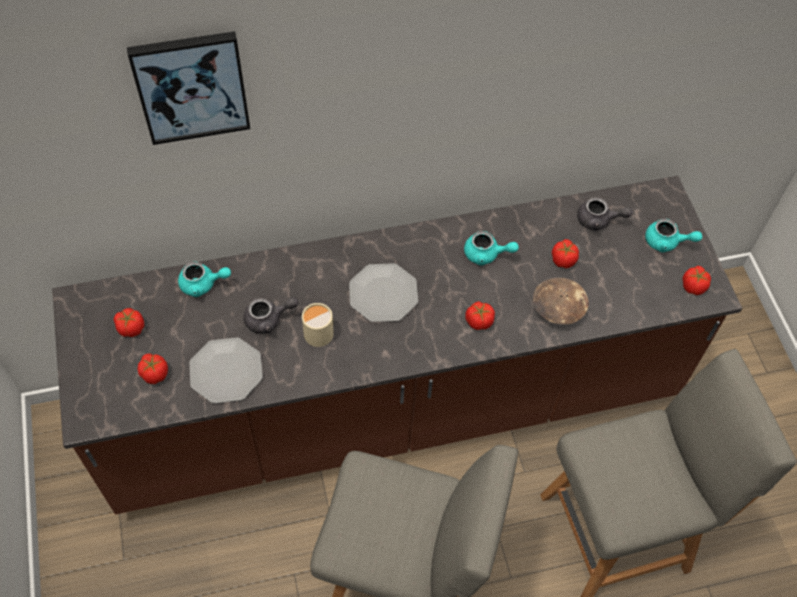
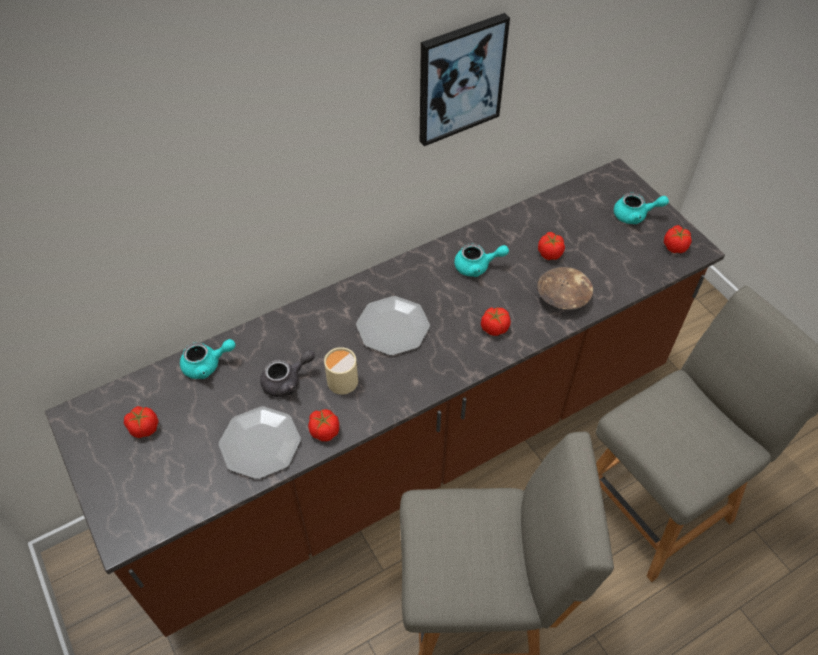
camera: 15 degrees left, 5 degrees down
picture [127,31,250,145] -> picture moved to [420,13,510,146]
tomato [137,353,168,384] -> tomato moved to [308,409,339,441]
grey teapot [577,197,633,231] -> none

